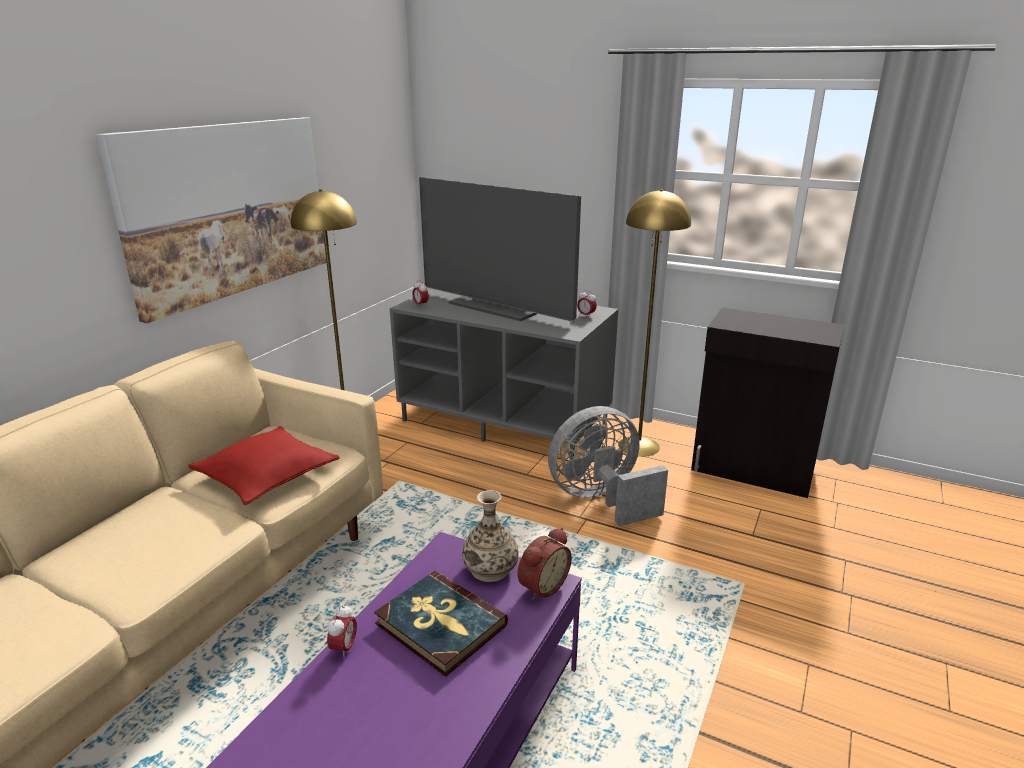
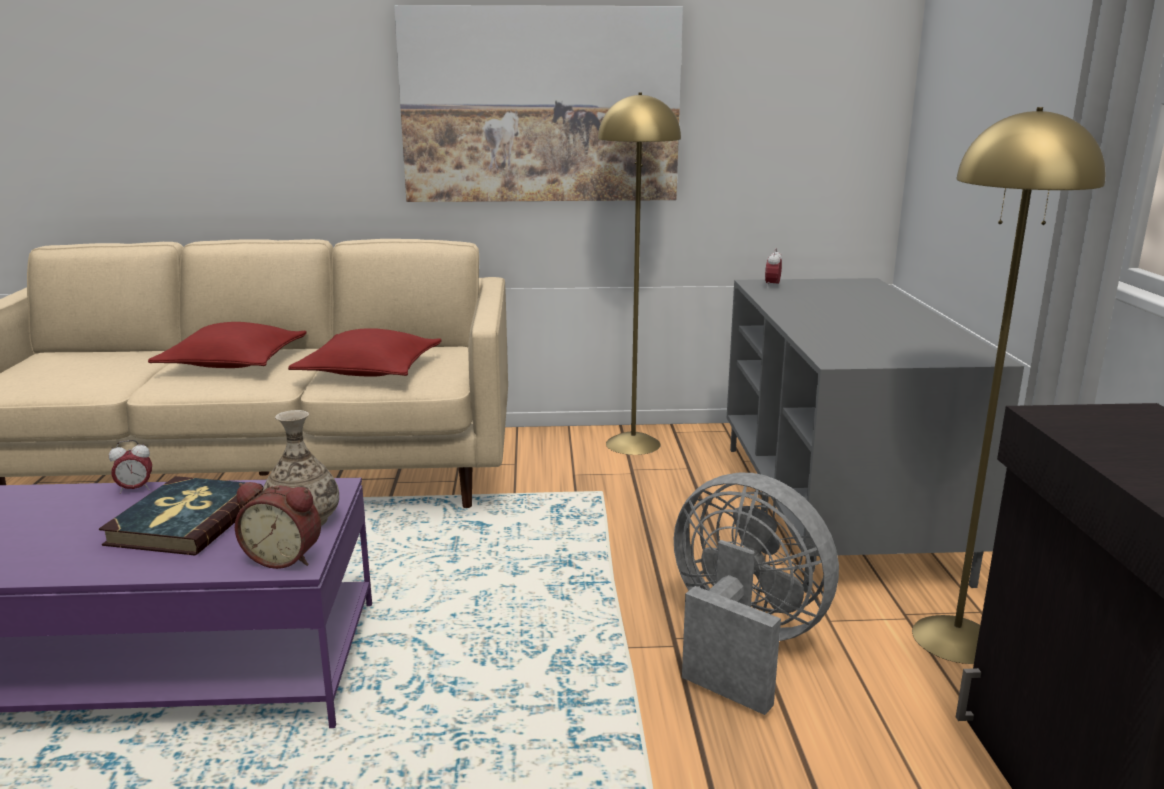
camera: 60 degrees right, 5 degrees down
television [419,177,581,322] -> none
alarm clock [577,290,597,318] -> none
none -> red pillow [148,322,307,368]

